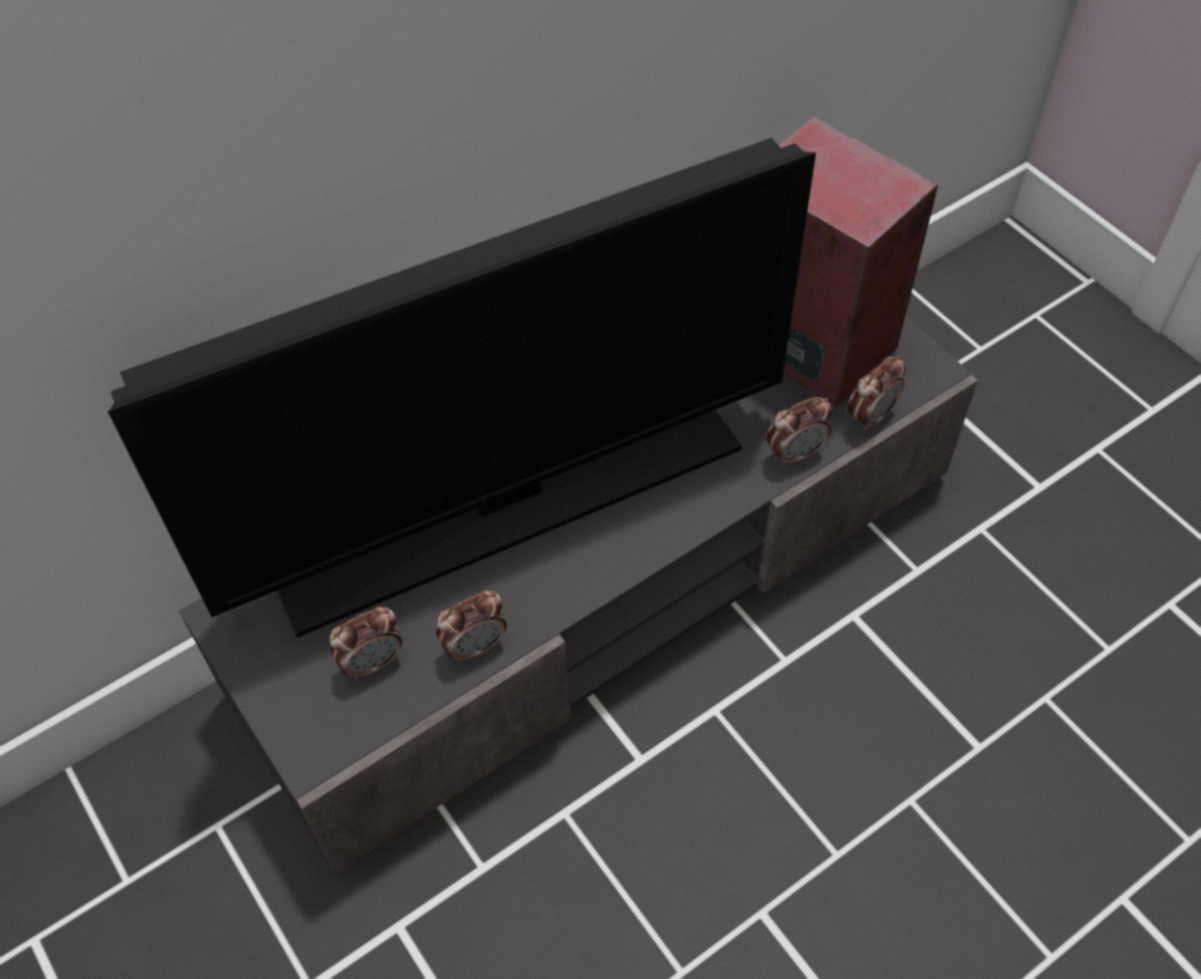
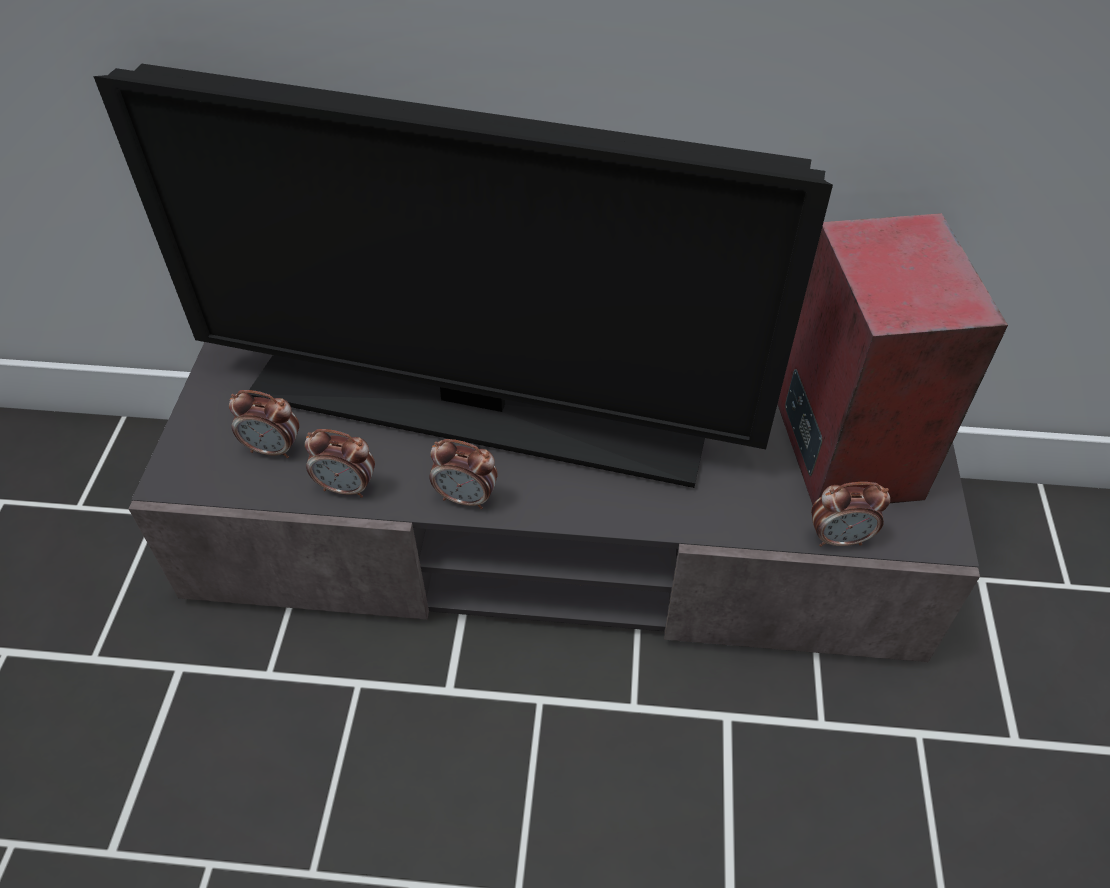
camera: 40 degrees right, 5 degrees down
alarm clock [766,397,832,467] -> alarm clock moved to [429,439,498,509]

